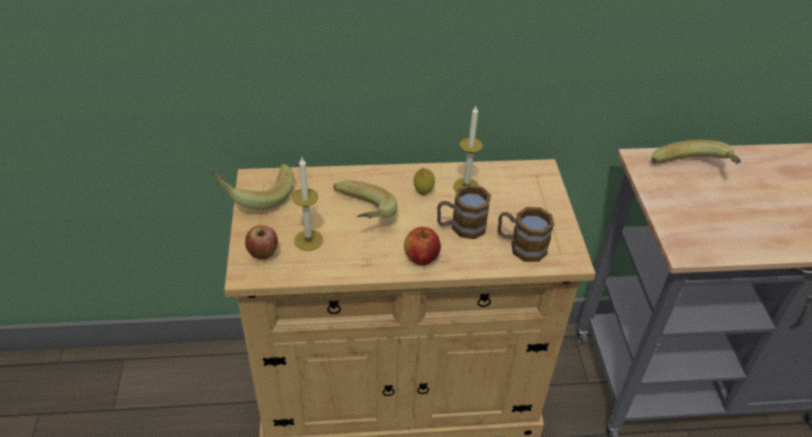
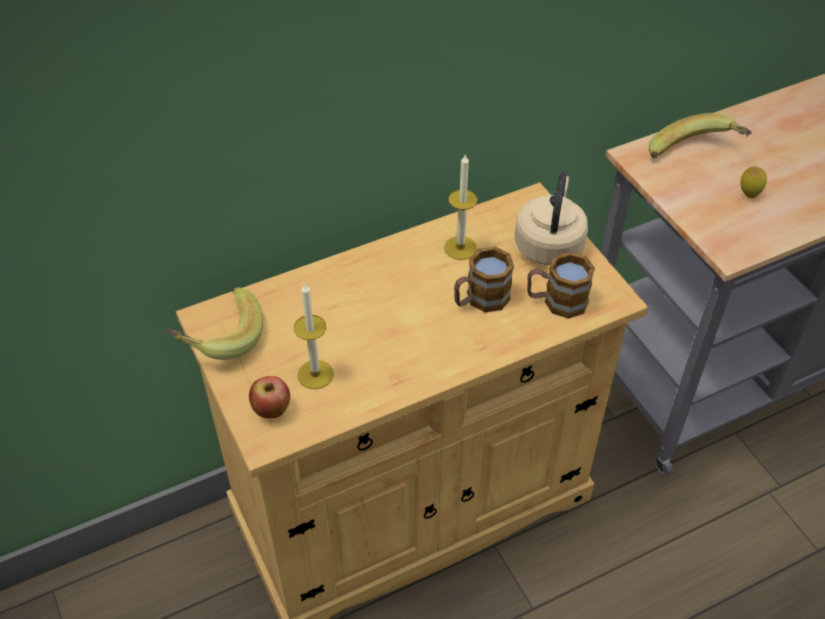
camera: 20 degrees left, 5 degrees up
banana [333,180,397,219] -> none
apple [404,227,441,265] -> none
lemon [414,168,435,195] -> lemon moved to [740,166,767,198]
none -> beige kettle [515,172,588,265]

